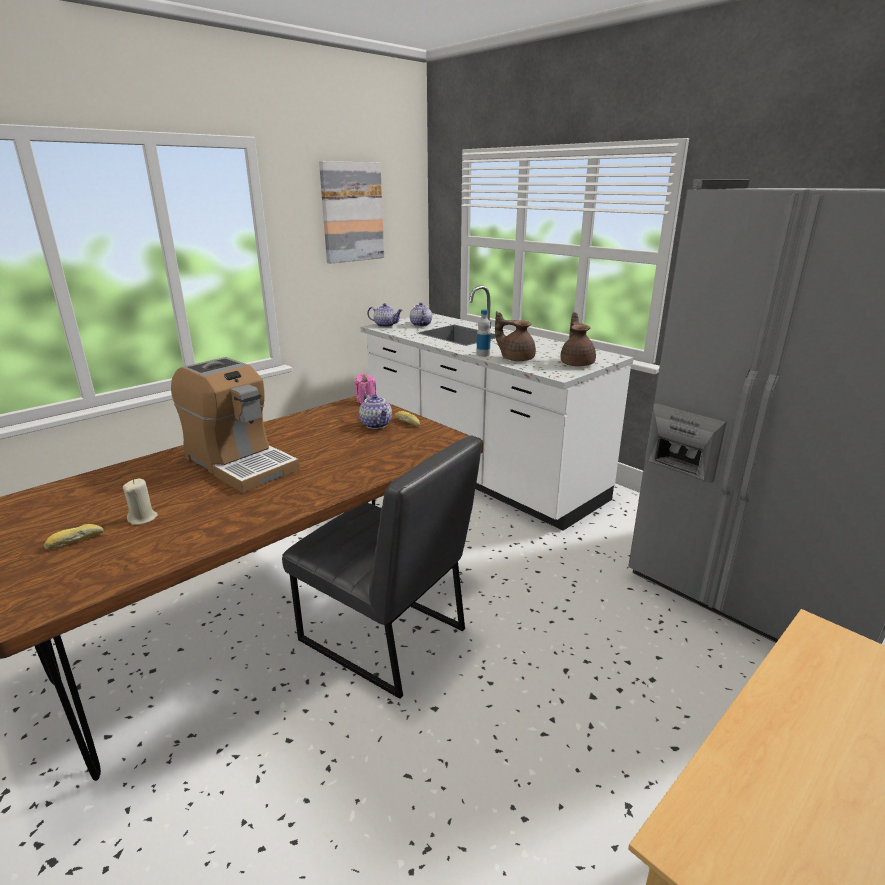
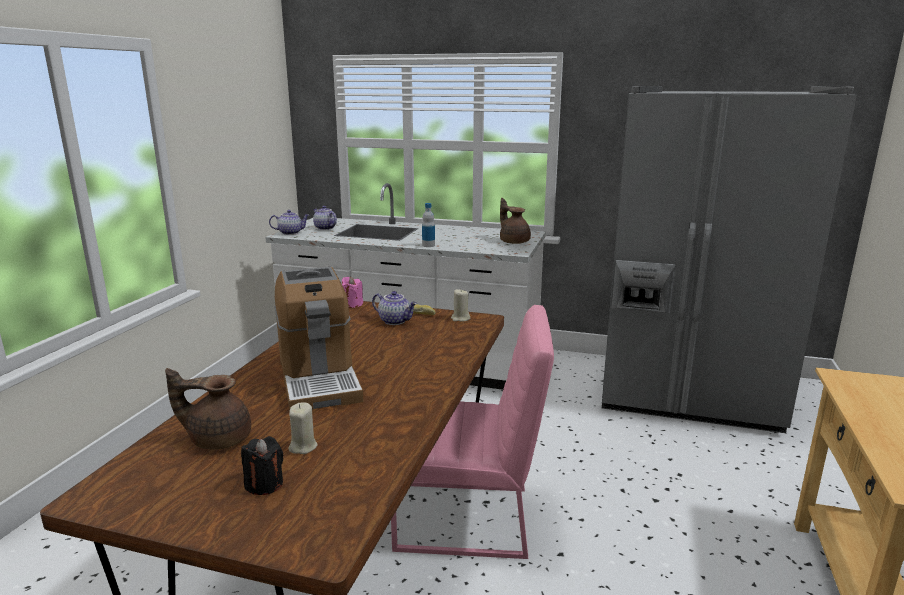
camera: 30 degrees left, 5 degrees down
bread [44,524,104,550] -> black candle [241,436,283,495]
coffee machine [171,357,300,493] -> coffee machine turned 60 degrees clockwise [274,267,363,410]
grey chair [282,435,482,699] -> pink chair [391,305,554,559]
picture [319,161,384,264] -> none
brown teapot [495,311,536,361] -> brown teapot moved to [165,368,251,450]
none -> beige candle [451,289,470,322]

